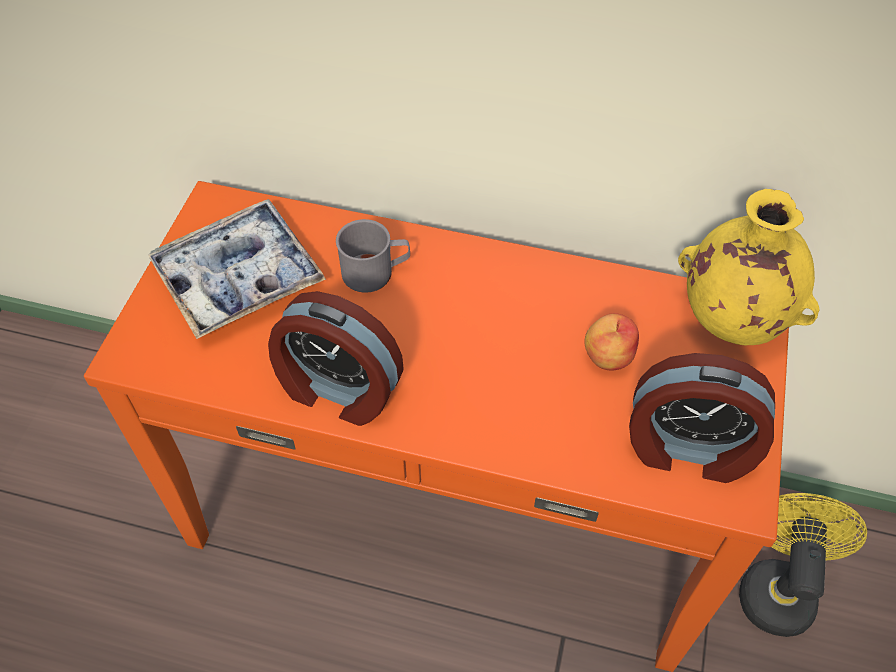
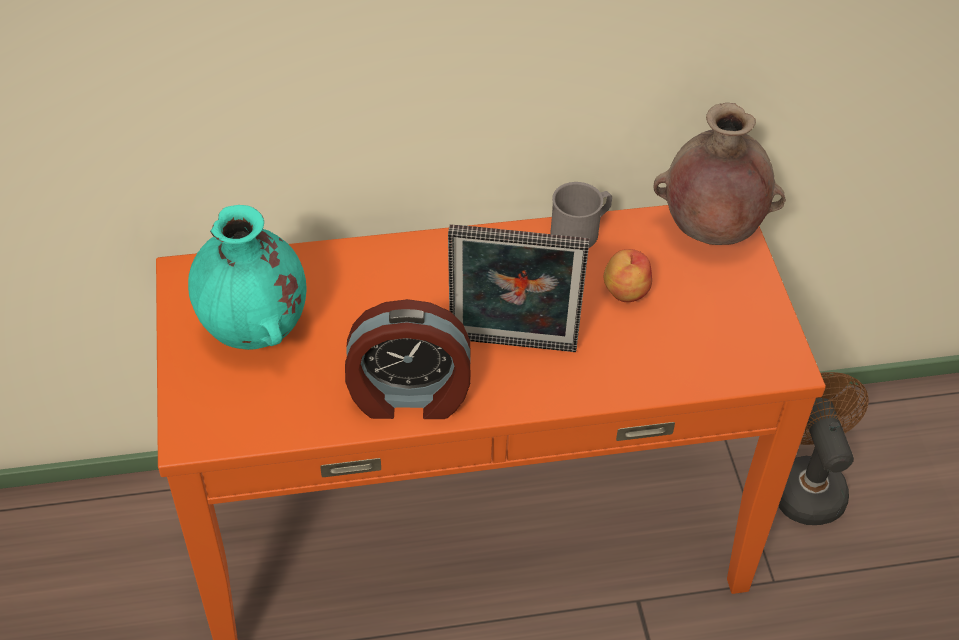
camera: 25 degrees left, 5 degrees down
tray [148,199,326,339] -> turquoise vase [188,205,307,350]
grey mug [336,219,410,293] -> grey mug moved to [550,182,612,248]
alarm clock [629,353,775,483] -> none
yellow vase [678,189,820,345] -> brown vase [654,103,786,245]
yellow fan [739,493,867,637] -> brown fan [778,372,869,525]
none -> picture frame [448,225,589,352]

